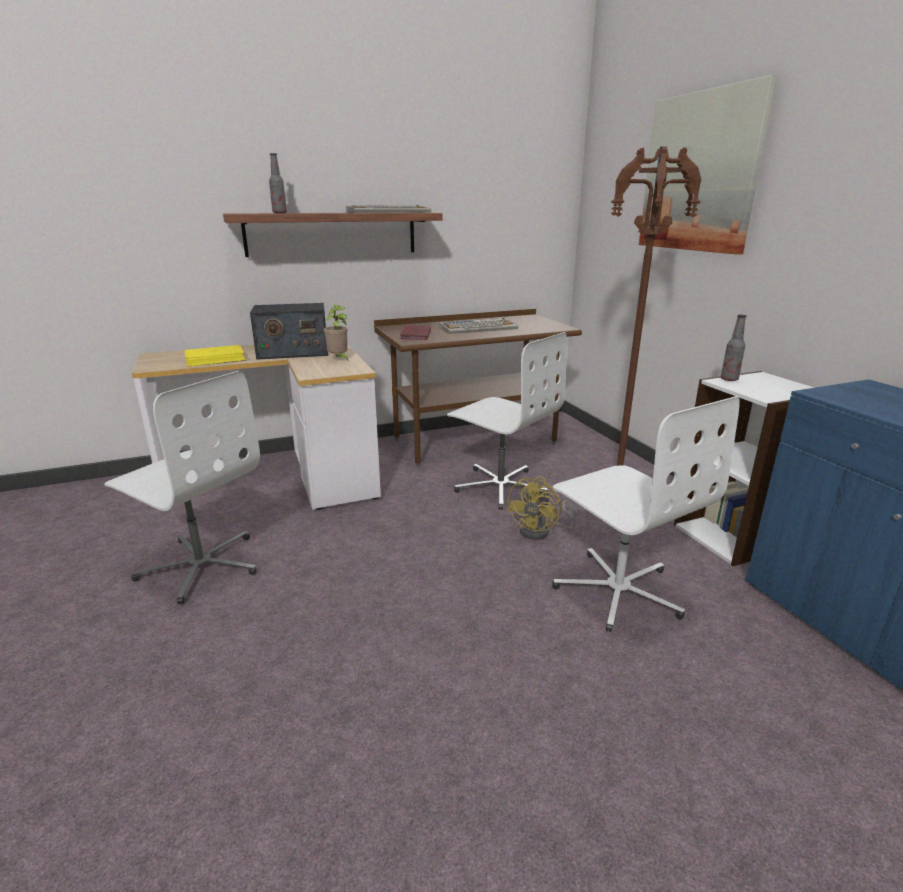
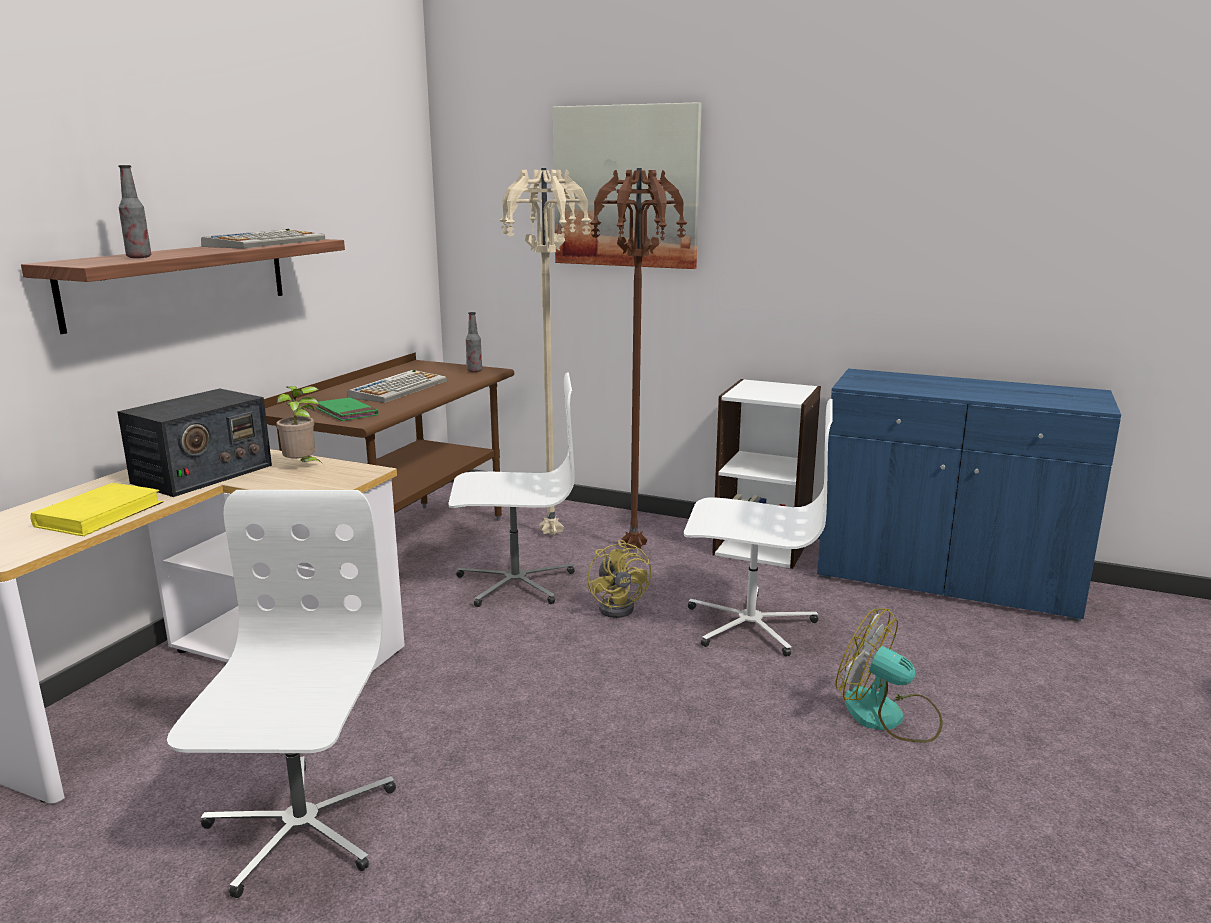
camera: 45 degrees left, 5 degrees down
white office chair [104,371,260,605] -> white office chair turned 75 degrees counterclockwise [167,490,396,898]
red book [400,325,431,340] -> green book [315,397,378,421]
bottle [721,315,747,381] -> bottle moved to [466,312,482,372]
none -> beige floor lamp [500,168,592,535]
none -> fan [835,609,943,743]

